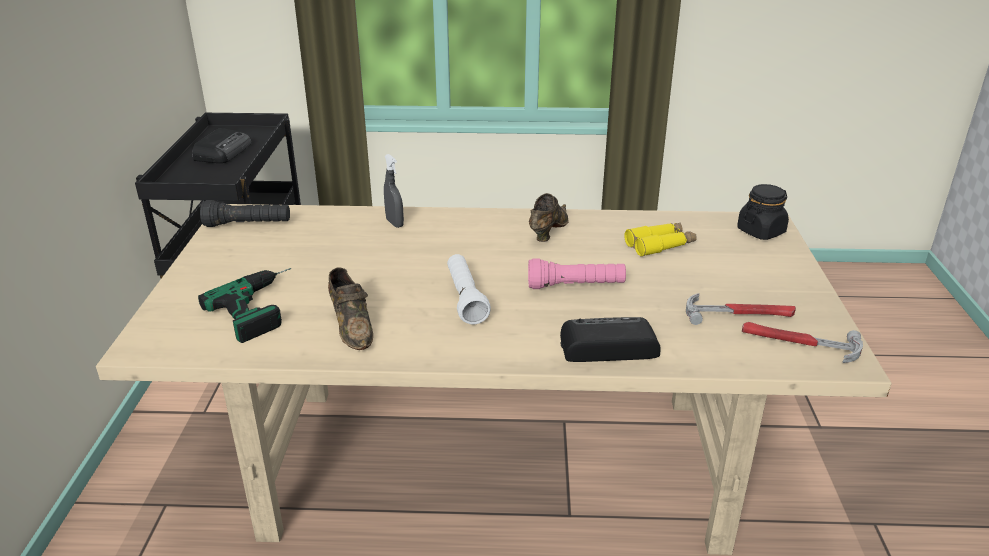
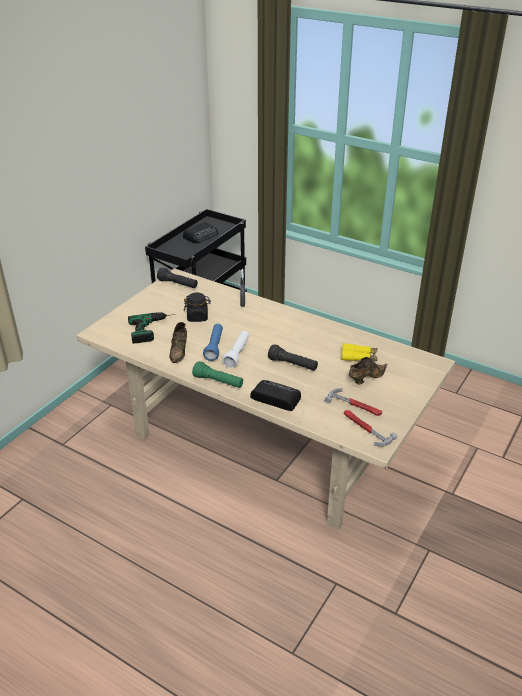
camera: 30 degrees right, 5 degrees up
pink flashlight [528,258,626,289] -> black flashlight [268,344,318,371]
brown shoe [529,193,569,242] -> brown shoe moved to [349,357,387,384]
black jar [737,184,789,240] -> black jar moved to [184,292,211,322]
none -> green flashlight [192,361,243,388]
none -> blue flashlight [203,324,223,361]

